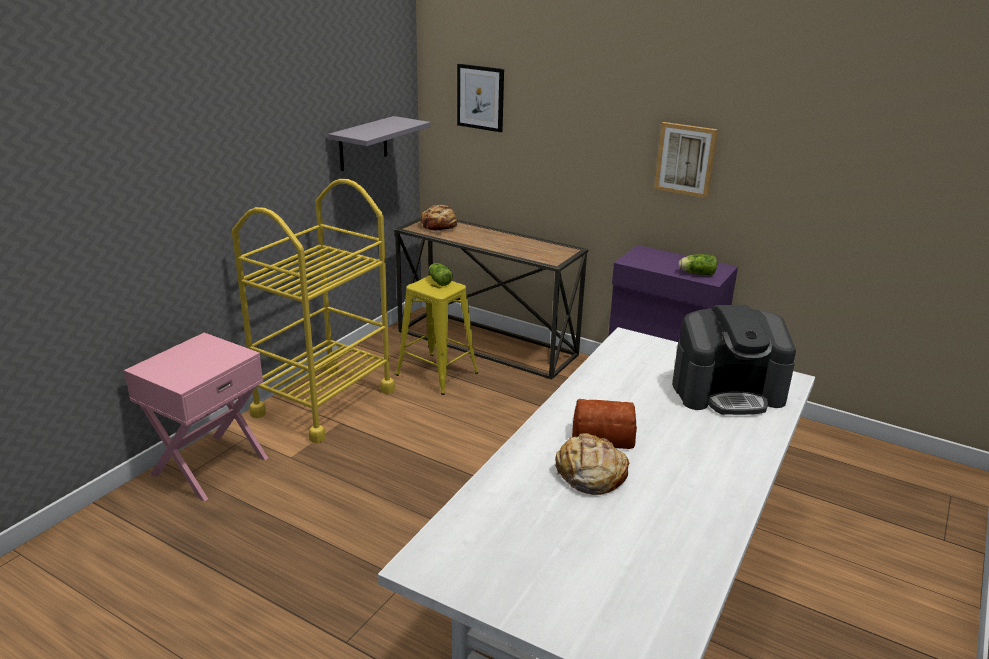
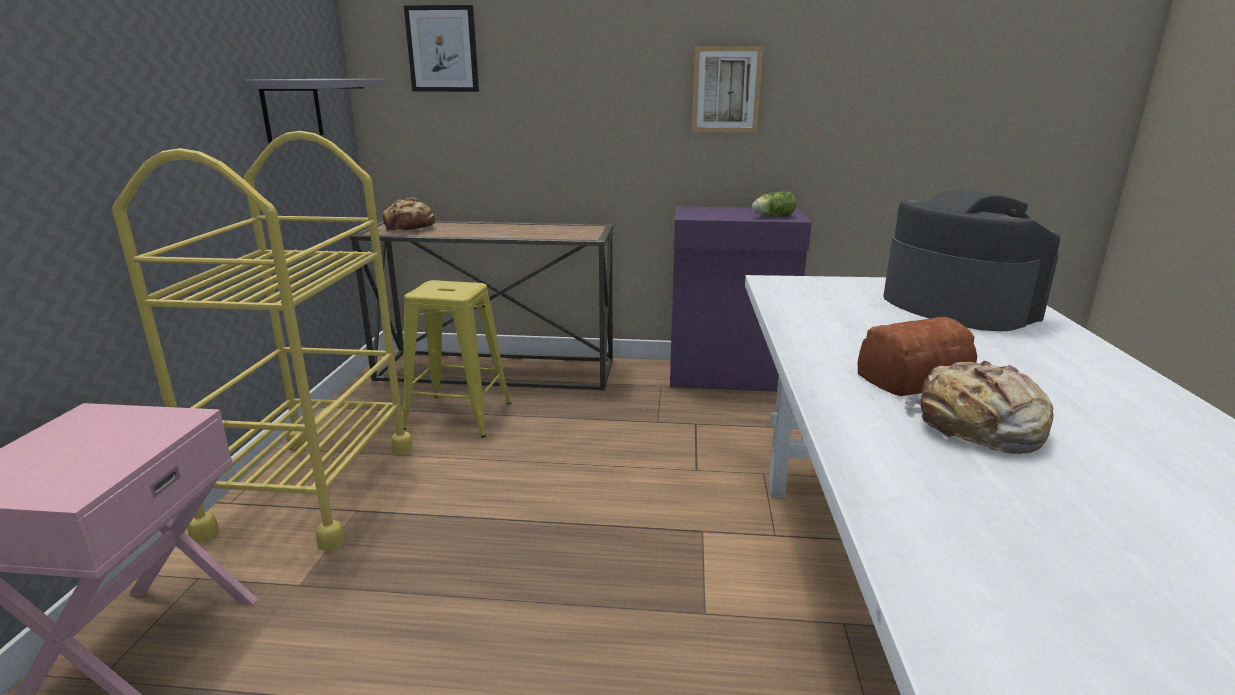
camera: 25 degrees left, 5 degrees down
lettuce [429,263,453,286] -> none
coffee machine [672,305,796,415] -> coffee machine turned 90 degrees counterclockwise [883,189,1060,331]

